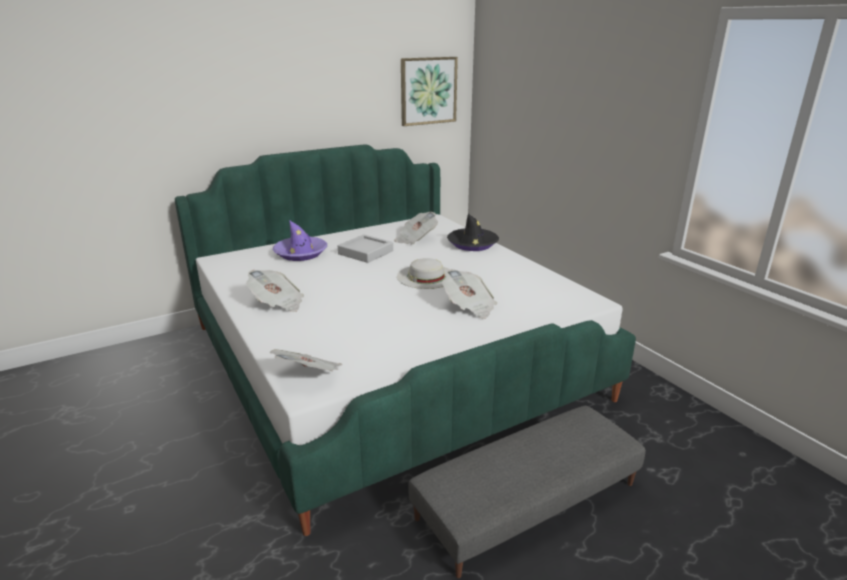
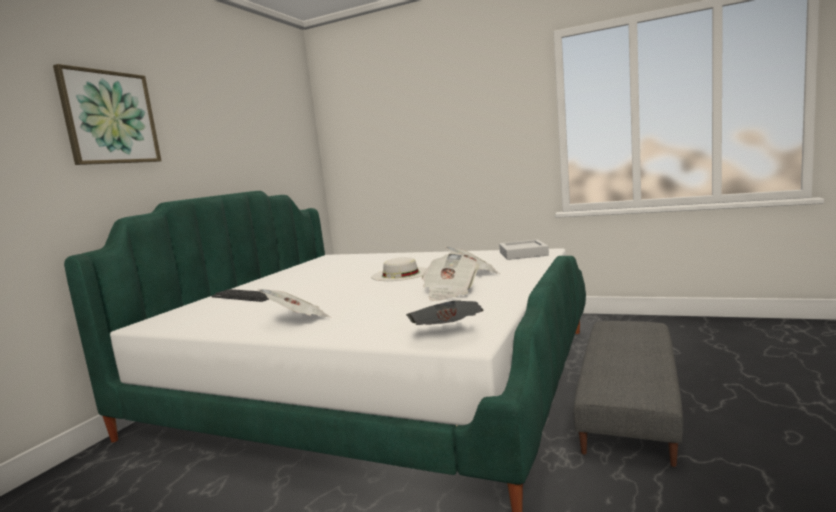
camera: 35 degrees left, 15 degrees down
purple hat [272,220,327,261] -> keyboard [211,289,269,302]
grey tray [338,234,393,263] -> grey tray moved to [499,239,549,260]
newspaper [394,212,438,244] -> newspaper moved to [422,253,479,301]
picture [401,57,458,126] -> picture moved to [53,64,161,165]
black hat [447,214,499,251] -> none

